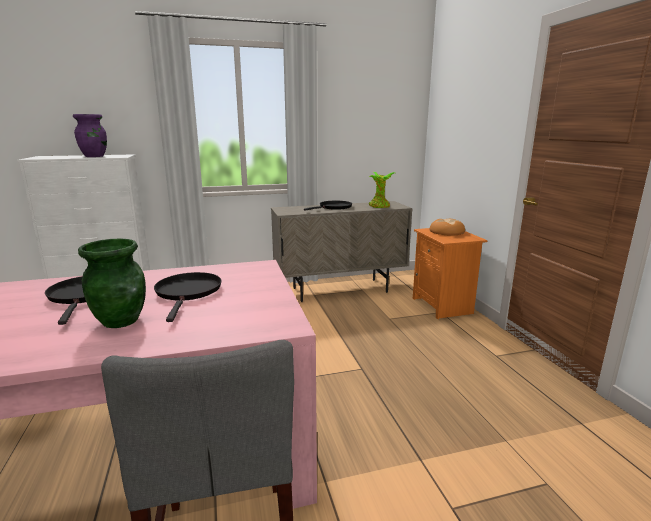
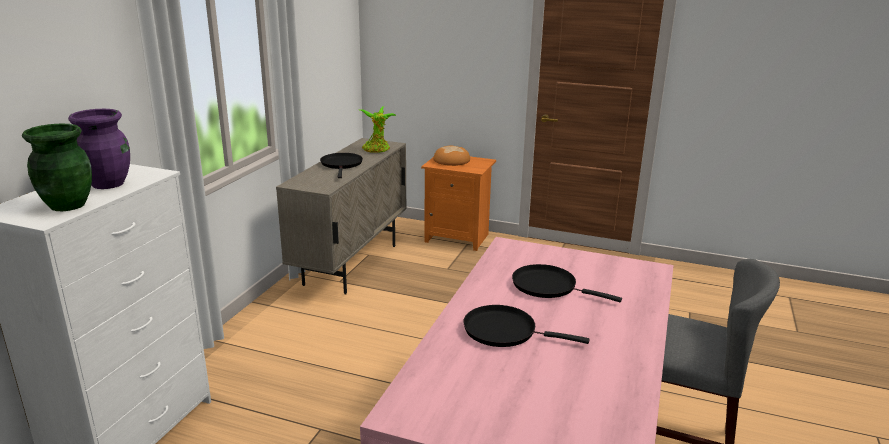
camera: 55 degrees left, 5 degrees up
green vase [78,238,146,328] -> green vase moved to [22,123,92,211]

